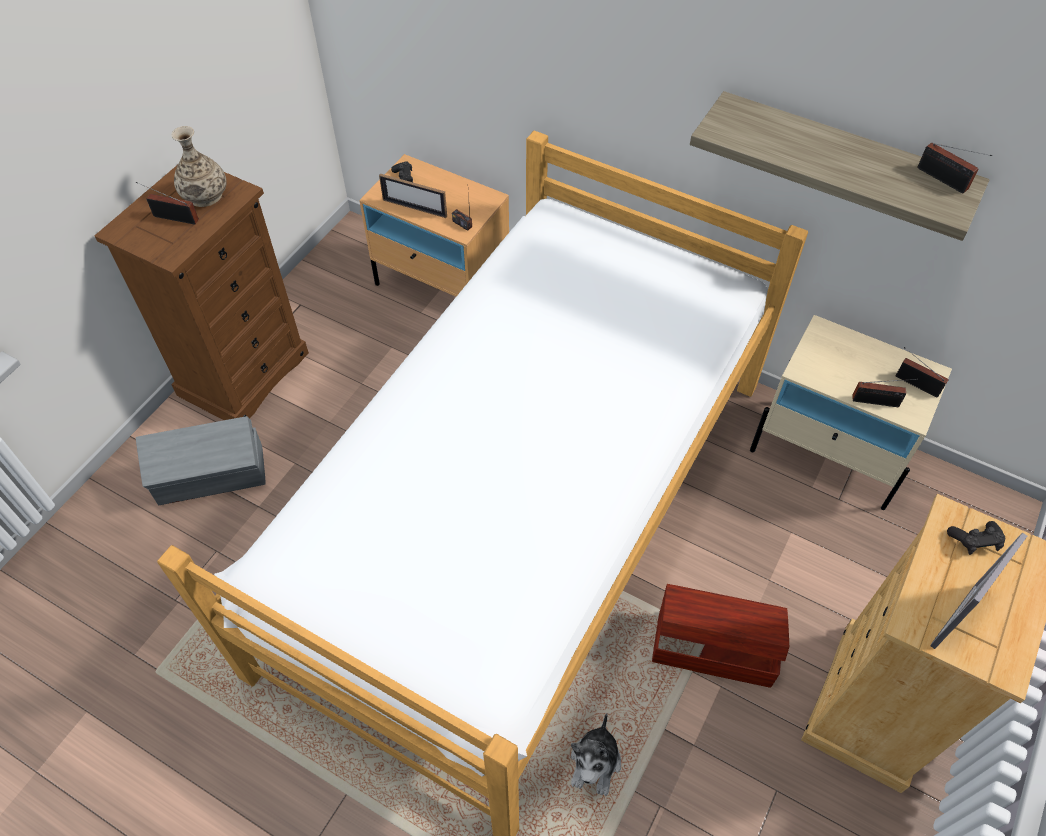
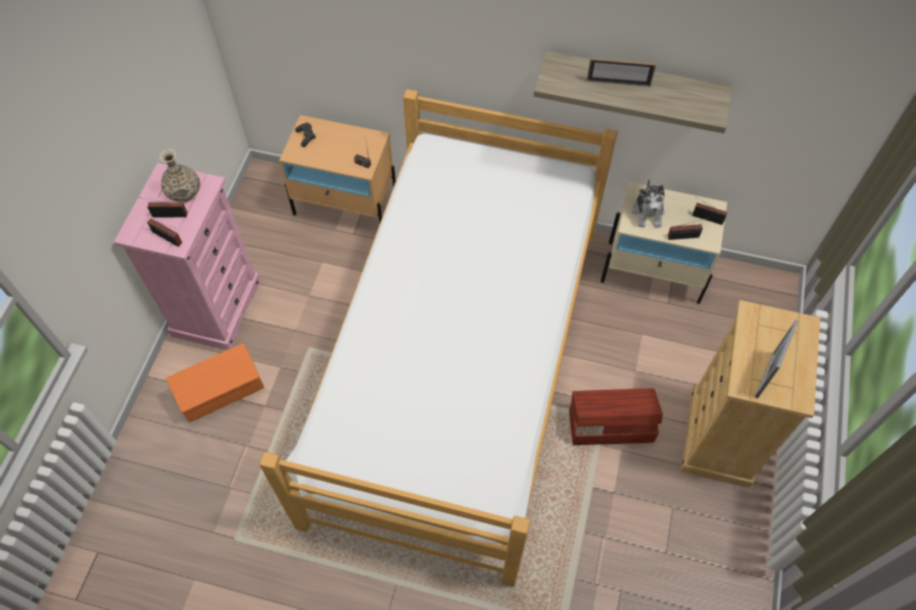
camera: 15 degrees left, 5 degrees up
brown dresser [94,166,309,420] -> pink dresser [114,163,261,350]
grey storage box [136,416,266,505] -> orange storage box [166,343,264,422]
picture frame [379,174,447,218] -> picture frame moved to [587,58,656,87]
plush toy [571,713,621,796] -> plush toy moved to [632,179,665,228]
radio [917,143,992,194] -> radio moved to [147,218,182,247]
black game controller [947,521,1005,555] -> none

